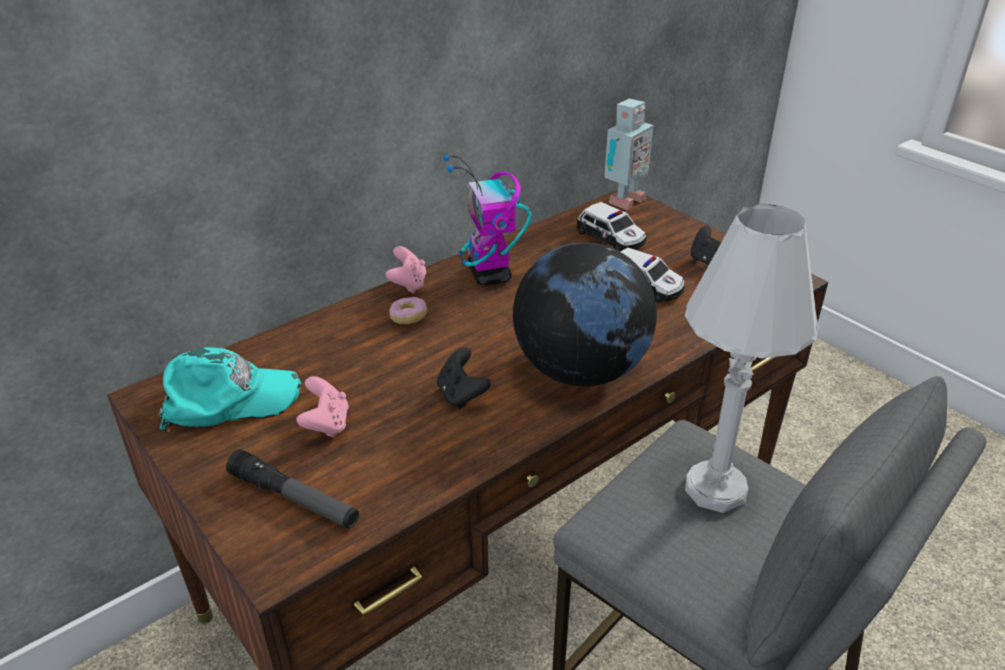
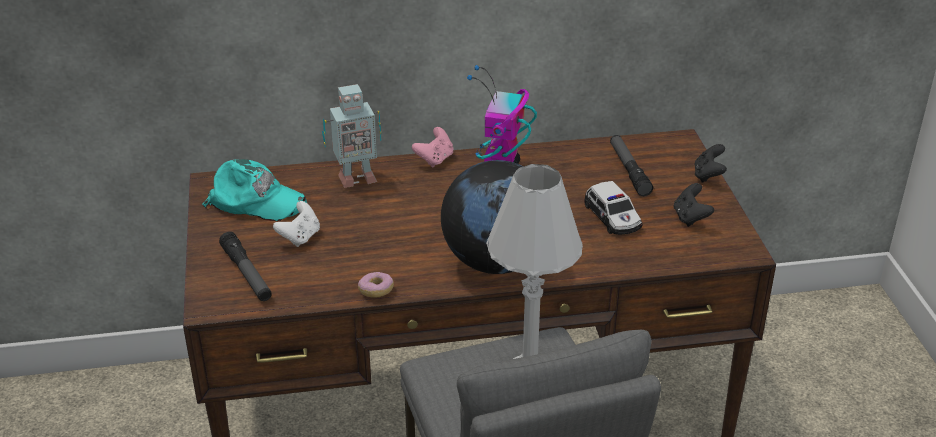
camera: 30 degrees right, 0 degrees up
pink game controller [296,376,349,438] -> white game controller [273,201,320,247]
donut [389,297,427,324] -> donut moved to [358,272,394,298]
black game controller [437,347,491,409] -> black game controller moved to [694,144,727,183]
toy car [577,202,647,252] -> flashlight [610,135,653,196]
toy robot [604,98,654,210] -> toy robot moved to [322,84,382,188]

